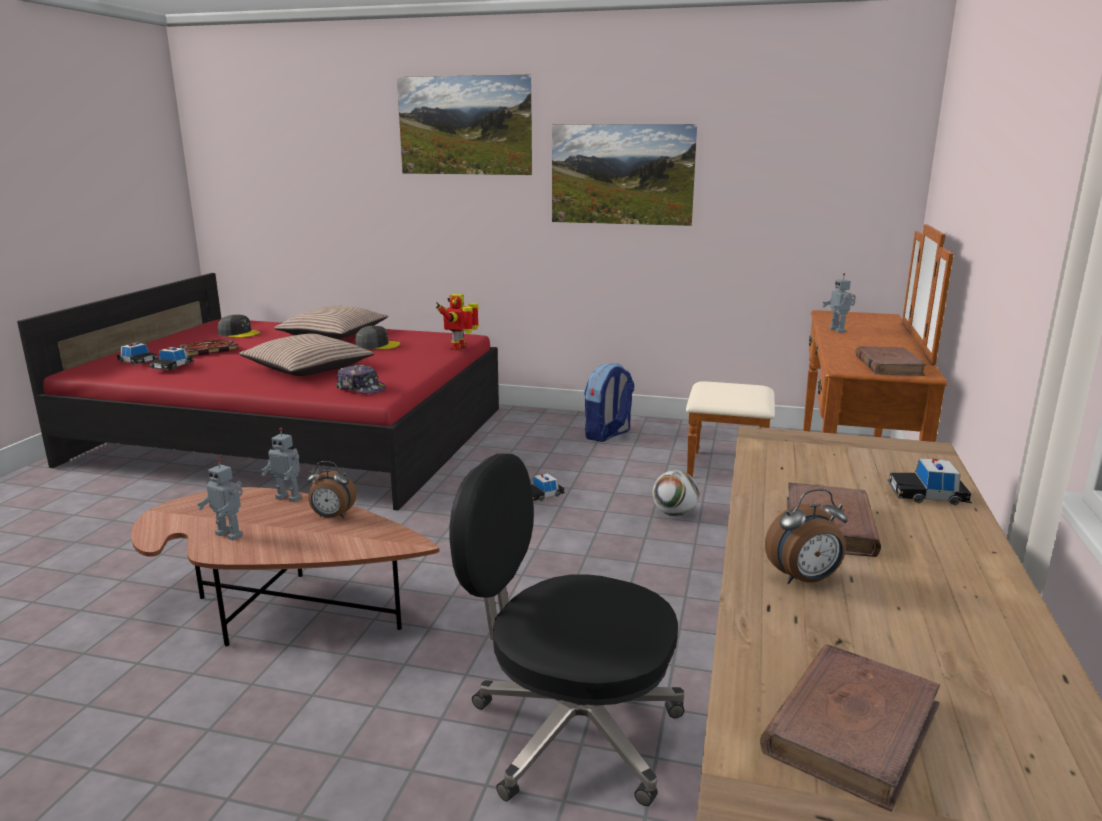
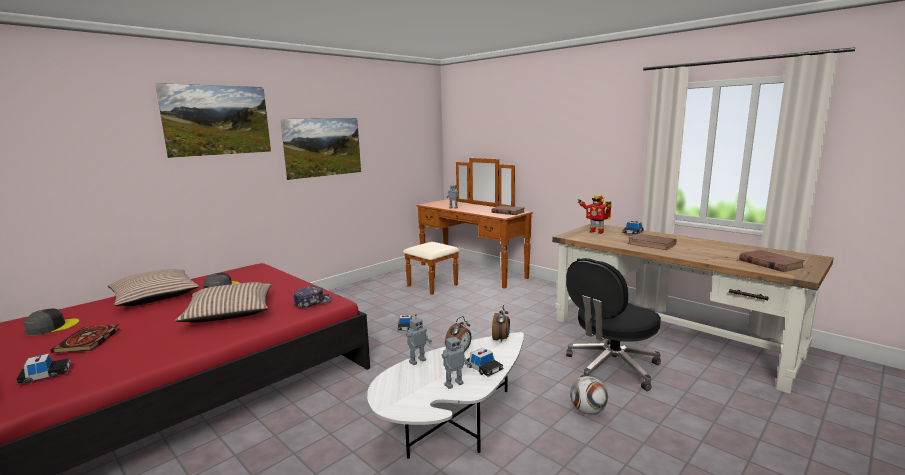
camera: 60 degrees left, 5 degrees down
brown coffee table [131,487,439,646] -> white coffee table [367,332,524,459]
toy car [149,347,194,370] -> toy car moved to [464,348,504,377]
toy robot [436,294,479,350] -> toy robot moved to [578,195,612,234]
backpack [584,363,634,442] -> none
football [652,470,699,516] -> football moved to [570,376,608,414]
alarm clock [765,489,847,584] -> alarm clock moved to [492,305,510,342]

